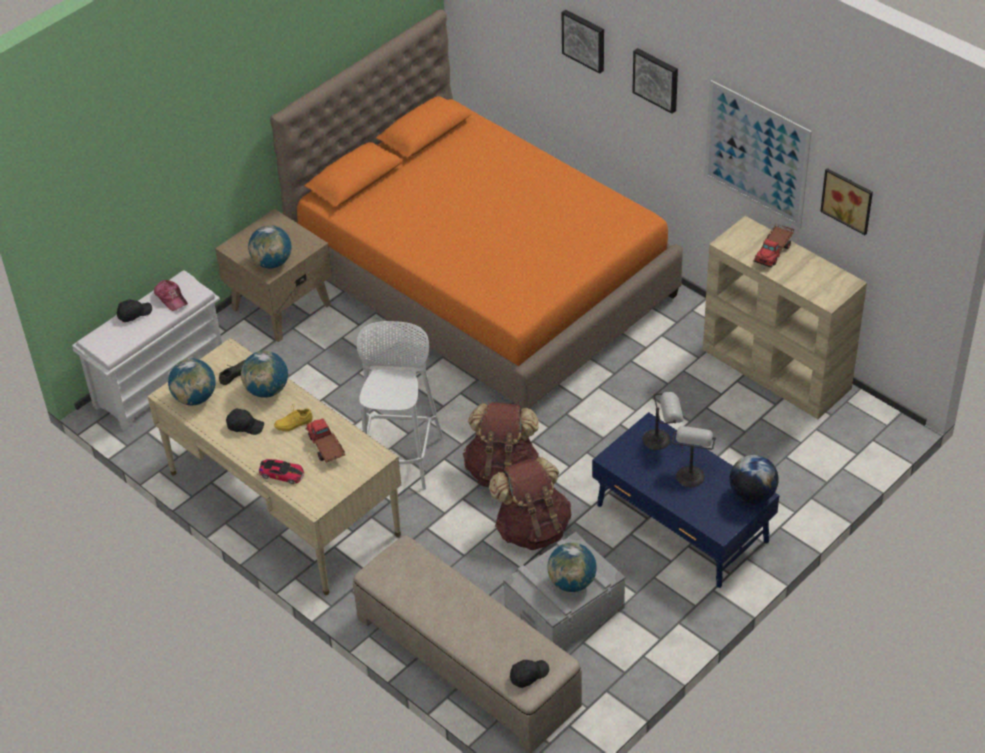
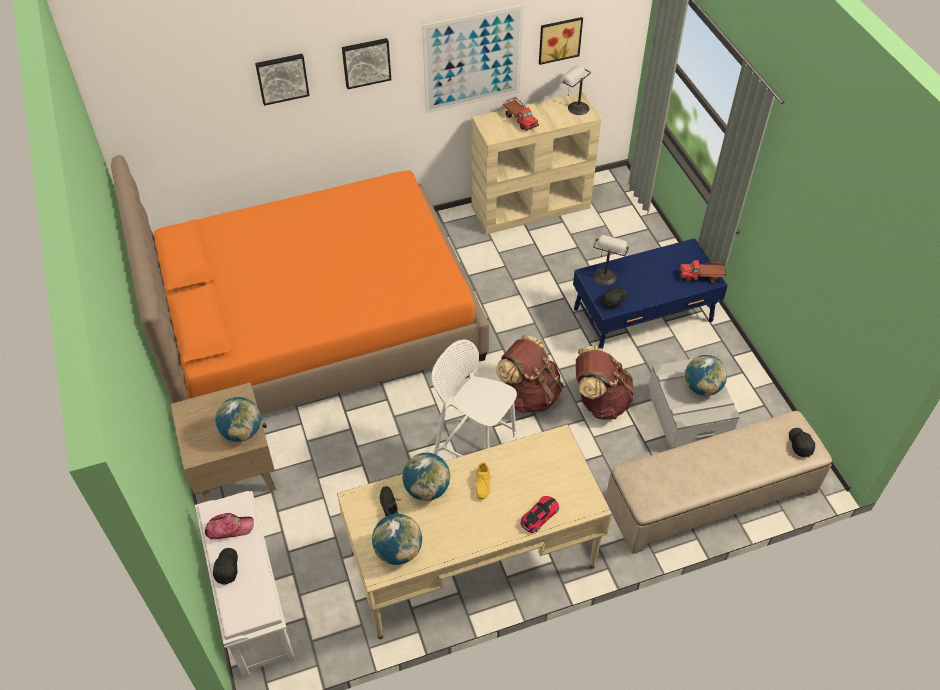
camera: 65 degrees left, 5 degrees up
black cap [226,409,264,435] -> black cap moved to [602,288,627,309]
toy truck [306,419,345,463] -> toy truck moved to [679,260,727,283]
table lamp [672,426,716,487] -> table lamp moved to [560,65,591,115]
globe [730,455,779,504] -> none

